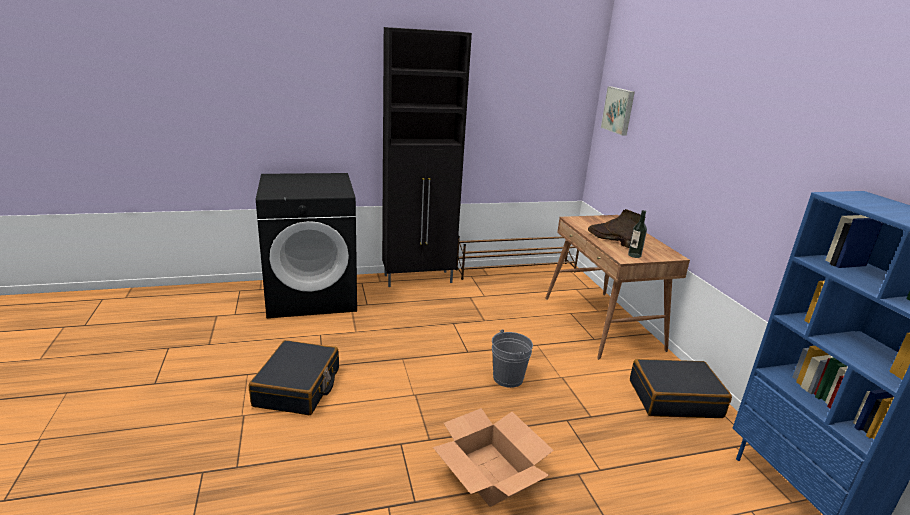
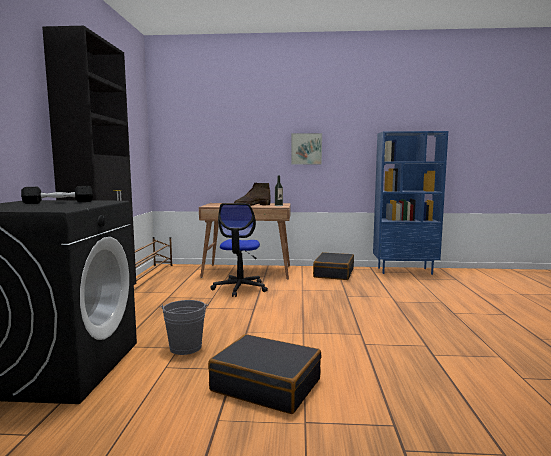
camera: 70 degrees left, 15 degrees down
cardboard box [433,408,554,507] -> none
grey bucket [492,330,533,388] -> grey bucket moved to [160,300,208,355]
picture [601,86,635,136] -> picture moved to [291,133,322,164]
none -> black dumbbell [21,186,93,204]
none -> office chair [210,203,268,297]

